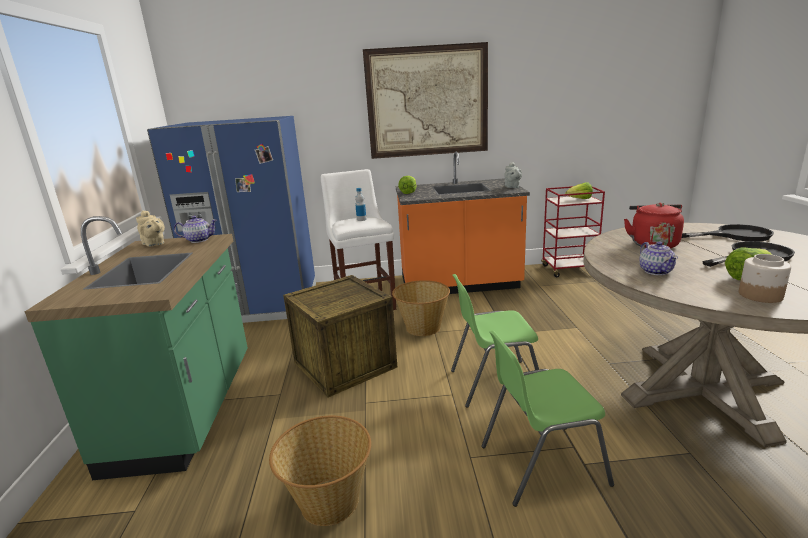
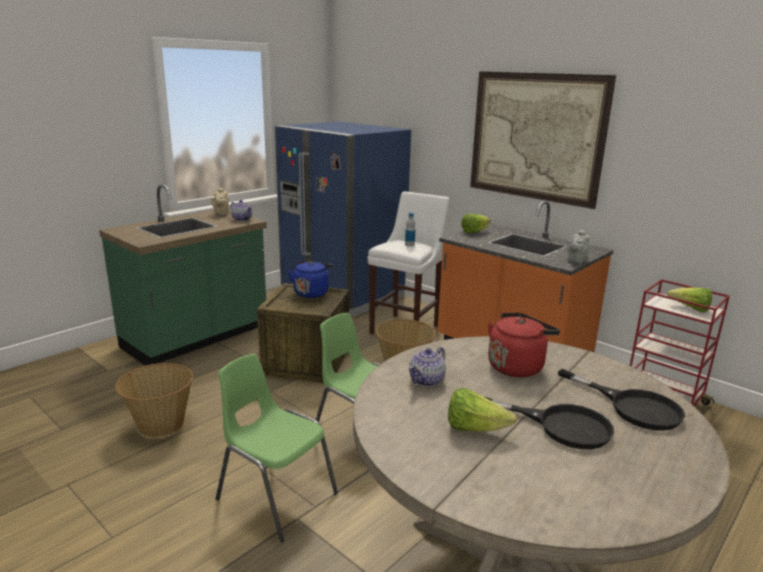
camera: 45 degrees right, 0 degrees up
jar [739,254,791,303] -> none
none -> blue kettle [288,260,333,298]

